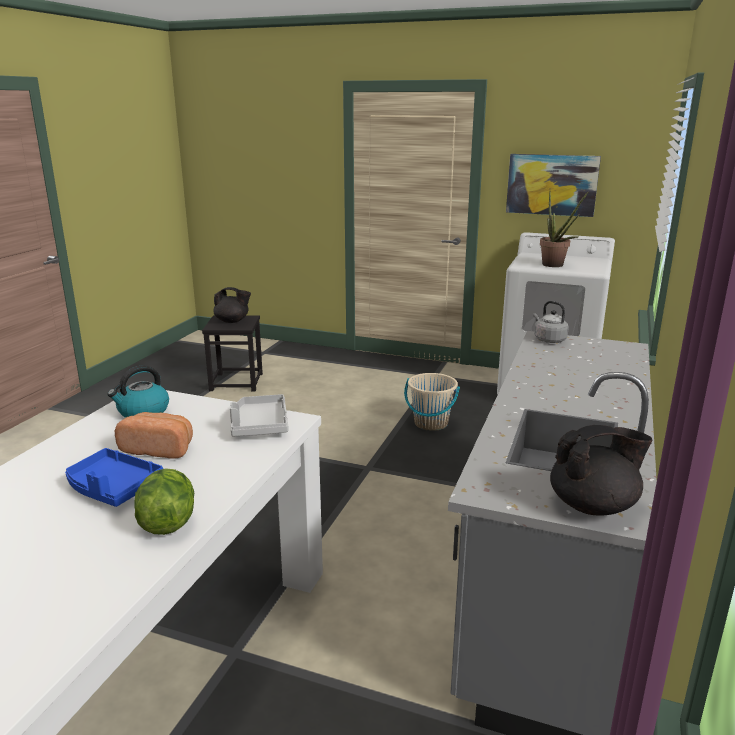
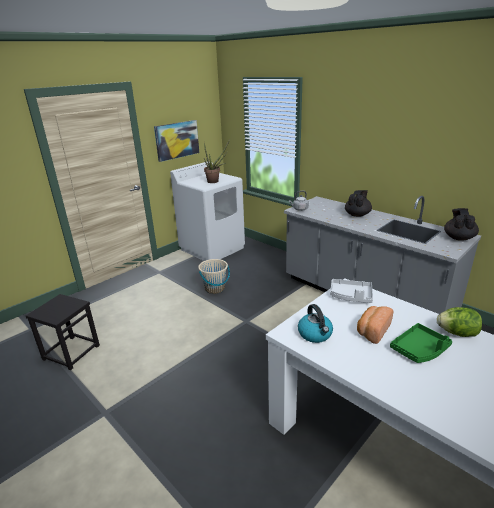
camera: 65 degrees left, 5 degrees up
blue tray [65,448,164,507] -> green tray [390,323,452,363]
black teapot [213,287,251,323] -> black teapot moved to [345,190,372,217]

